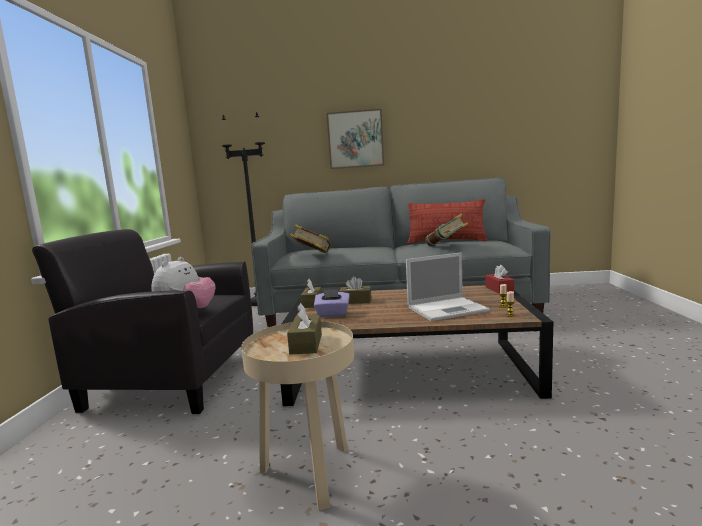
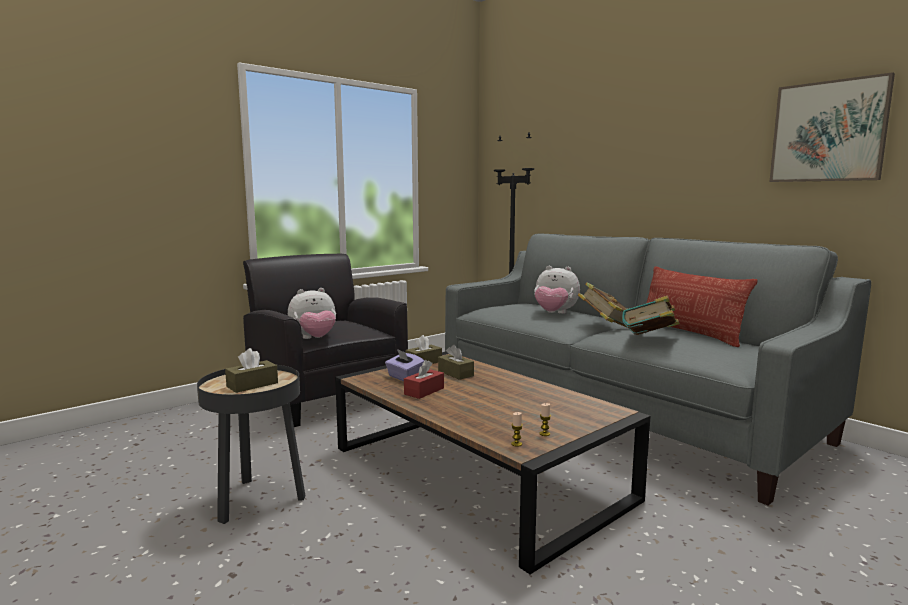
camera: 45 degrees right, 0 degrees up
beige side table [241,321,354,511] -> black side table [197,365,305,524]
book [290,224,331,253] -> book moved to [578,282,627,327]
picture [326,109,384,169] -> picture moved to [769,72,895,182]
laptop [406,252,490,321] -> none
red tissue box [485,265,514,294] -> red tissue box moved to [404,360,444,399]
none -> plush toy [534,266,580,314]

